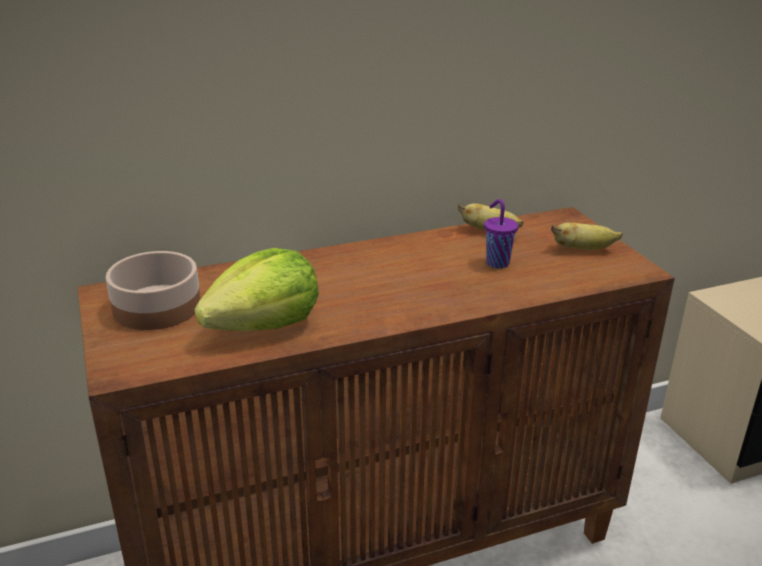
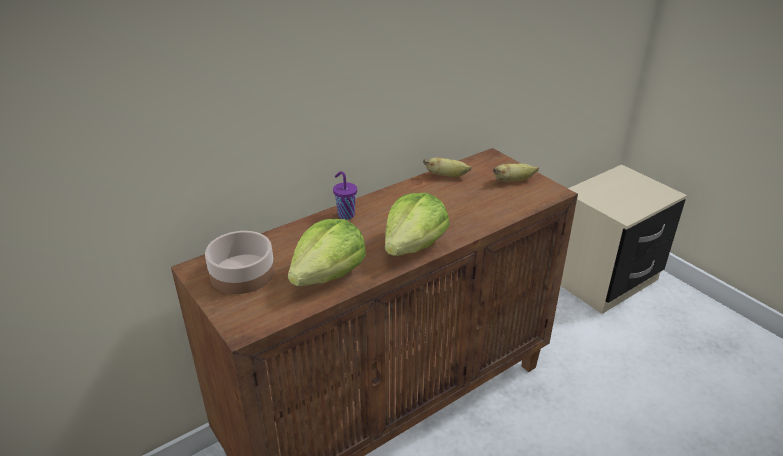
camera: 15 degrees left, 5 degrees up
purple cup [484,199,518,268] -> purple cup moved to [333,171,357,220]
none -> lettuce [385,193,450,256]

